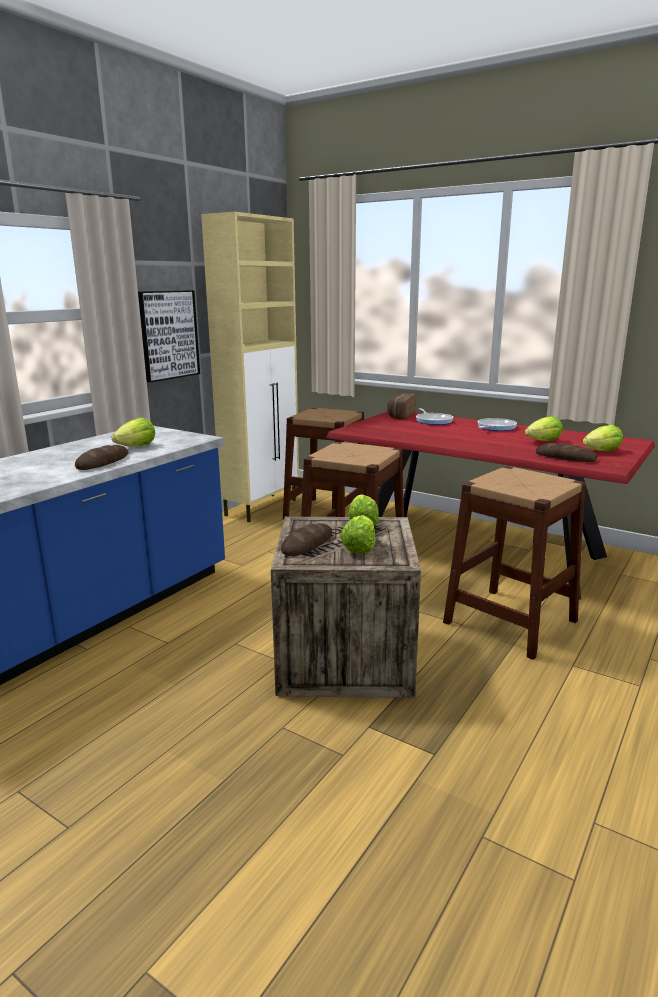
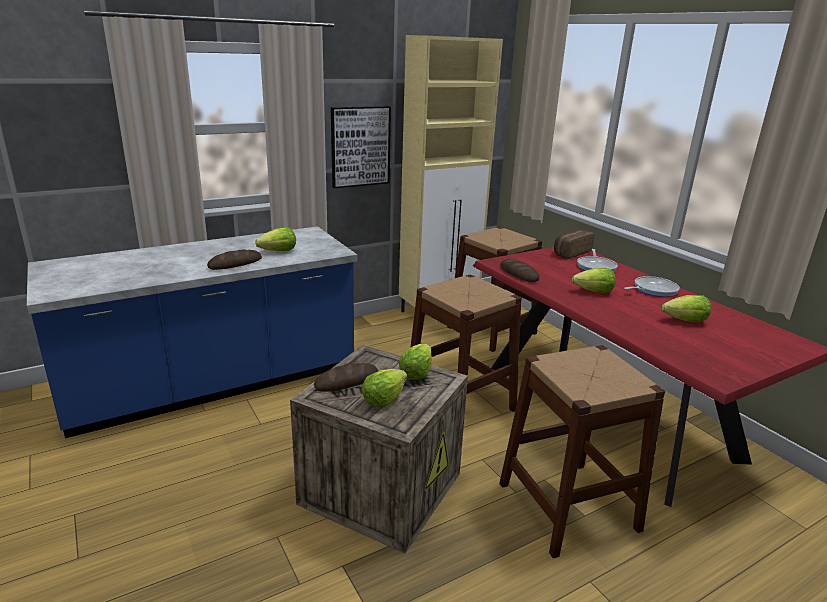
camera: 25 degrees right, 5 degrees up
bread [536,443,597,462] -> bread moved to [500,259,539,282]
lettuce [583,425,623,451] -> lettuce moved to [572,268,616,293]

